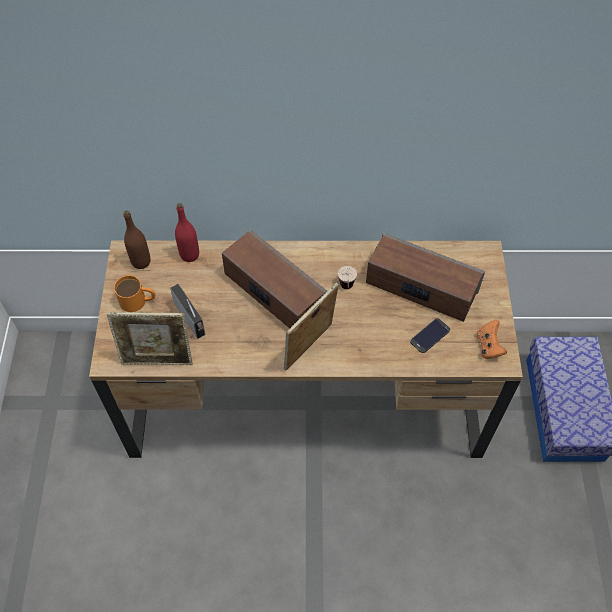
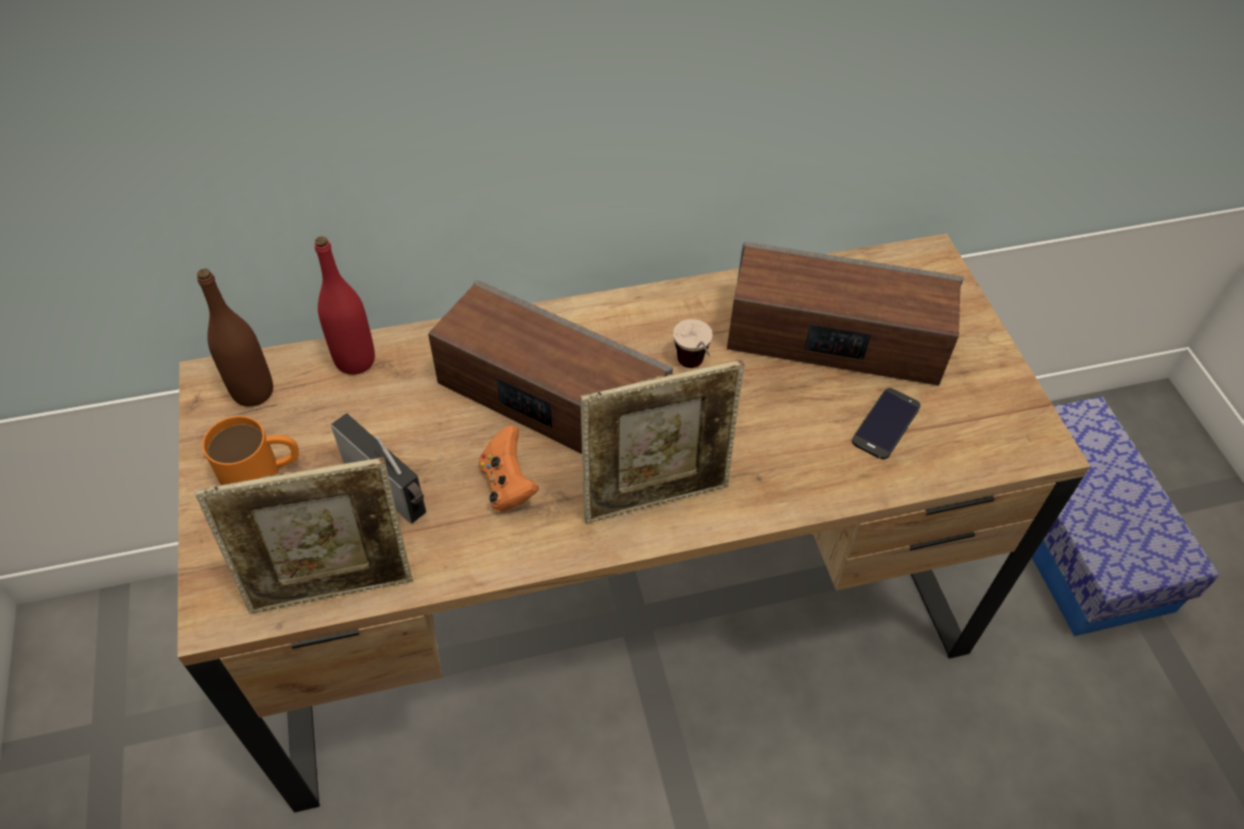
camera: 15 degrees left, 5 degrees down
picture frame [284,283,339,370] -> picture frame turned 135 degrees counterclockwise [580,360,744,524]
orange game controller [477,320,507,359] -> orange game controller moved to [479,425,539,512]

